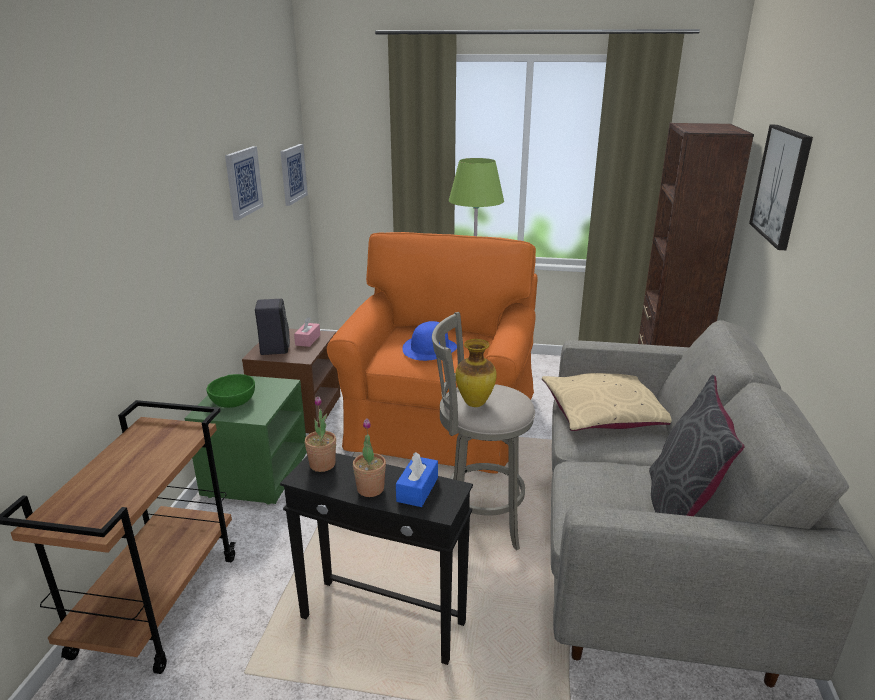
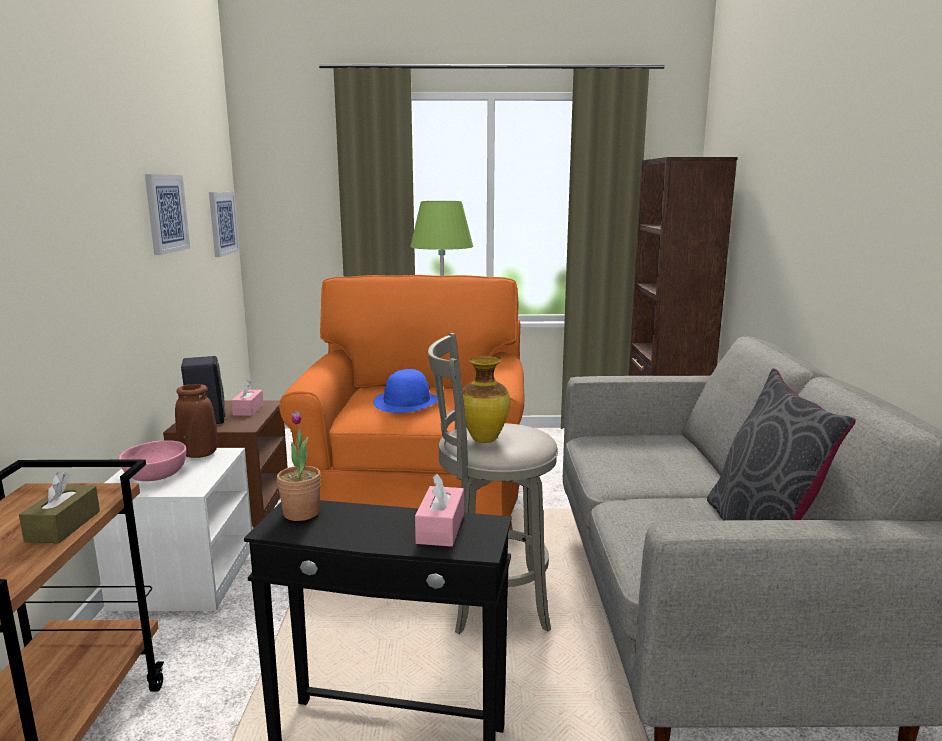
camera: 10 degrees left, 10 degrees down
green nightstand [185,374,307,505] -> white nightstand [93,448,252,614]
green bowl [207,374,255,408] -> pink bowl [119,440,187,481]
potted plant [353,418,386,497] -> none
blue tissue box [396,452,438,507] -> pink tissue box [415,474,464,547]
beige pillow [542,373,672,431] -> none
picture [749,125,813,250] -> none
none -> brown tissue box [19,472,100,543]
none -> brown vase [175,384,217,458]

